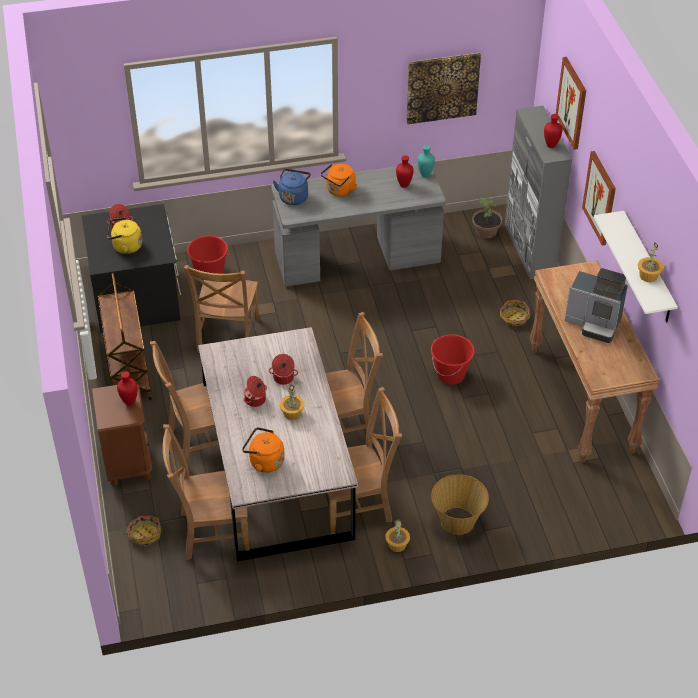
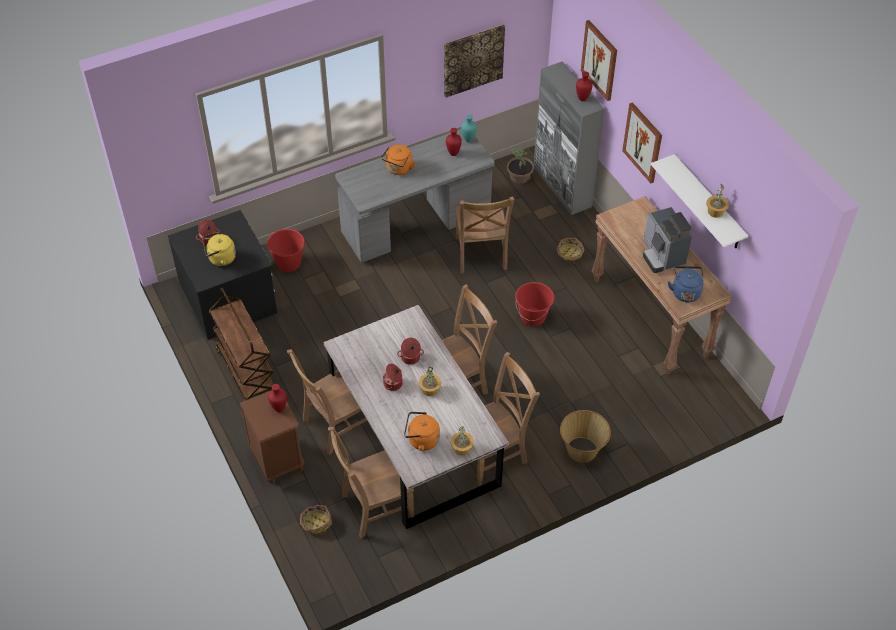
camera: 15 degrees left, 5 degrees up
brown chair [184,265,259,353] -> brown chair moved to [455,196,514,274]
blue kettle [273,169,311,205] -> blue kettle moved to [668,266,704,302]
potted plant [385,520,410,552] -> potted plant moved to [451,426,474,455]
coffee machine [565,268,628,343] -> coffee machine turned 60 degrees clockwise [643,207,692,273]

